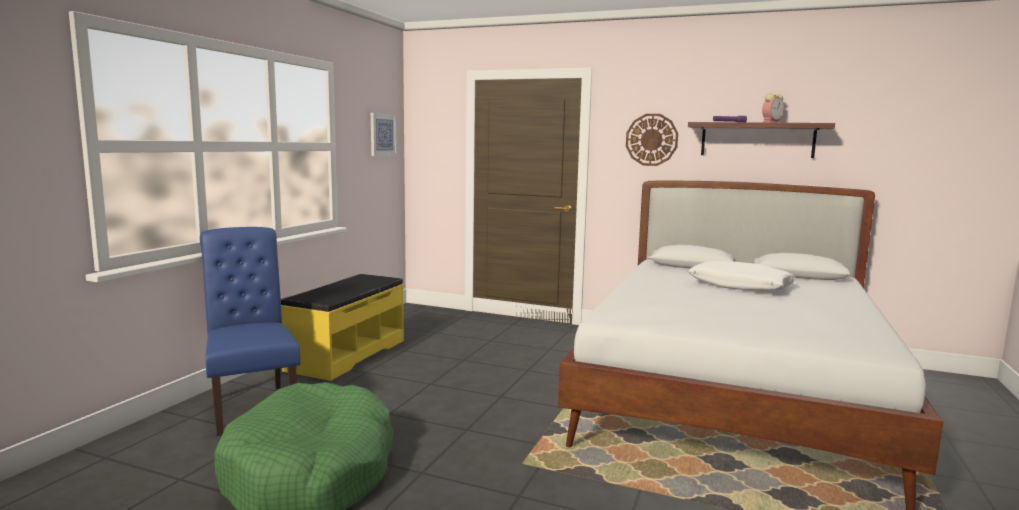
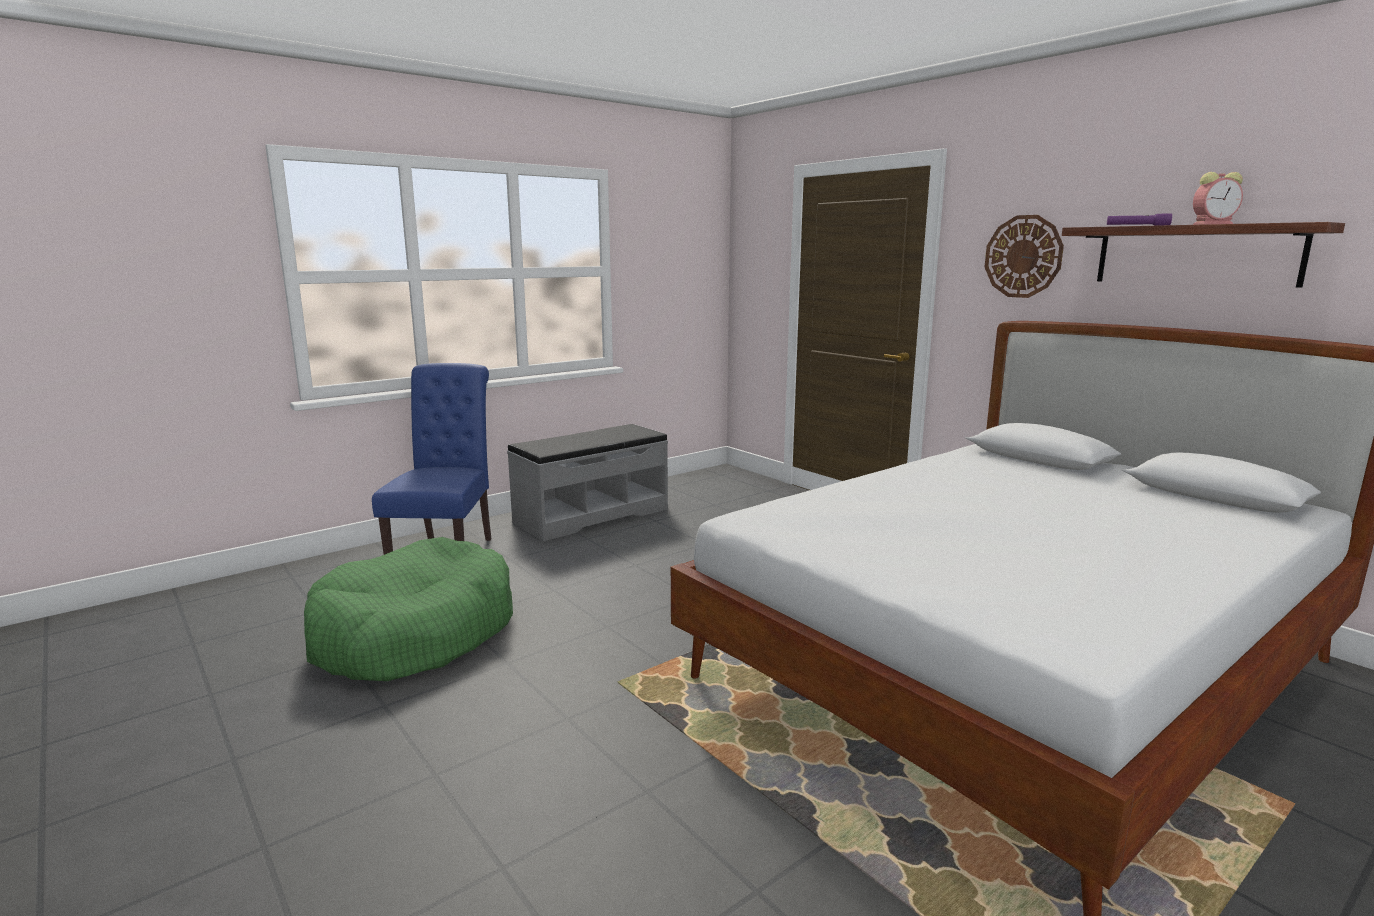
camera: 30 degrees right, 5 degrees up
yellow bench [281,274,404,381] -> grey bench [507,424,668,542]
picture [371,112,397,156] -> none
white pillow [688,261,796,291] -> none

